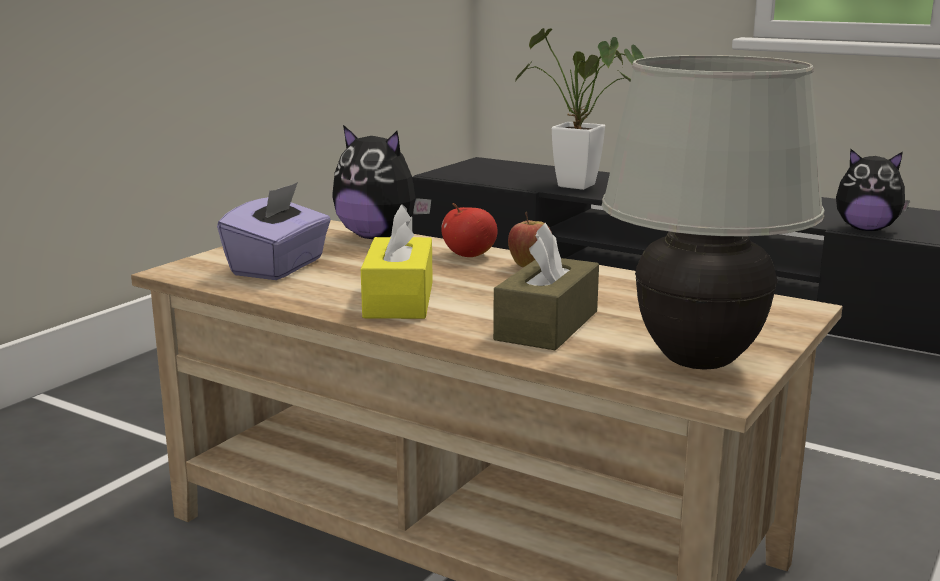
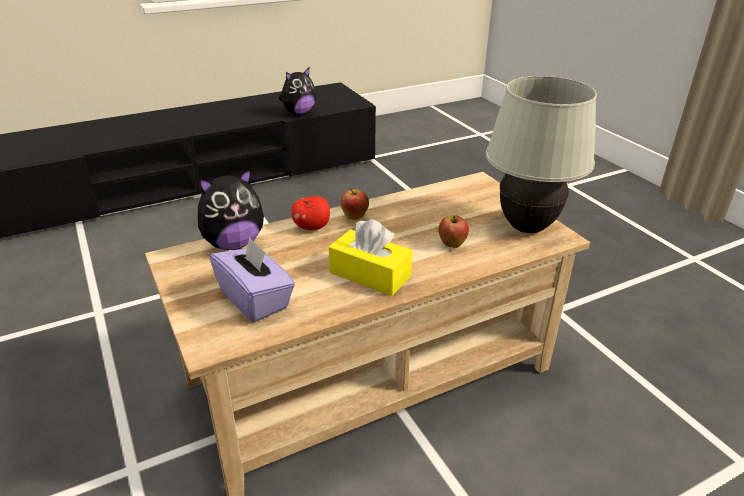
camera: 60 degrees left, 15 degrees up
brown tissue box [493,223,599,350] -> apple [438,215,469,248]
potted plant [514,28,644,190] -> none

